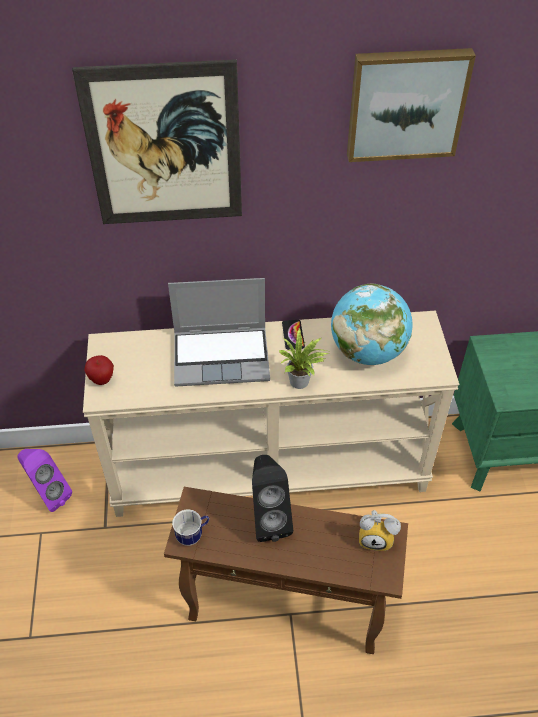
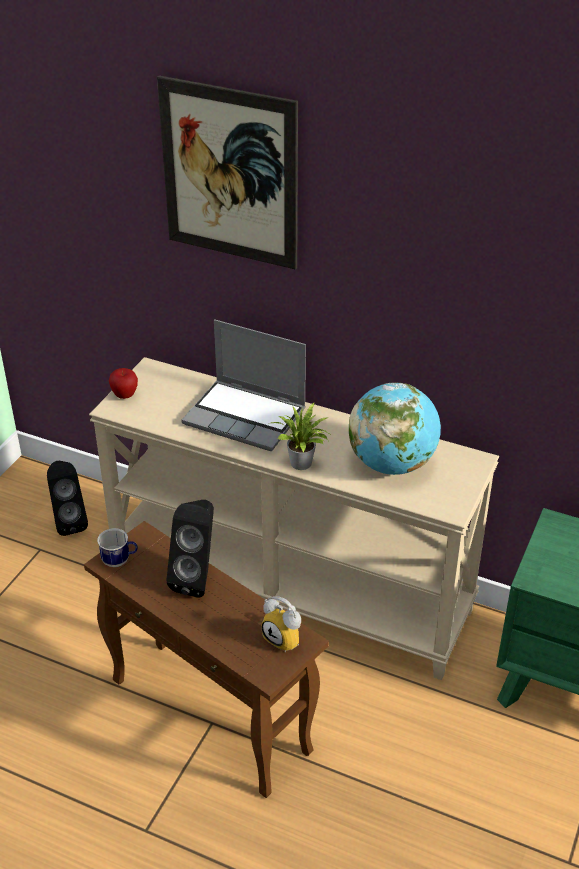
camera: 30 degrees right, 10 degrees down
purple speaker [18,449,72,512] -> black speaker [47,461,88,536]
phone [282,320,305,350] -> none
picture [347,48,476,162] -> none

